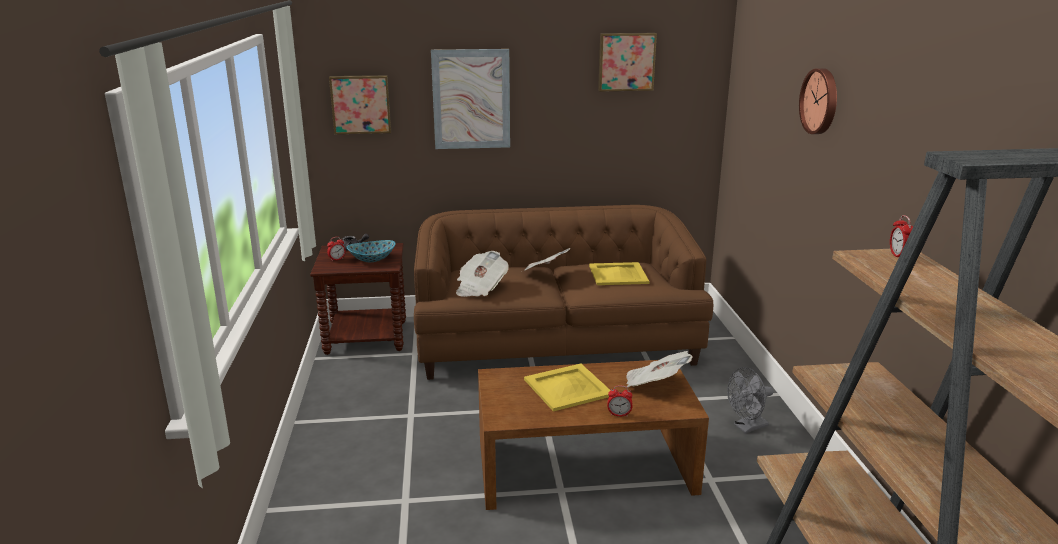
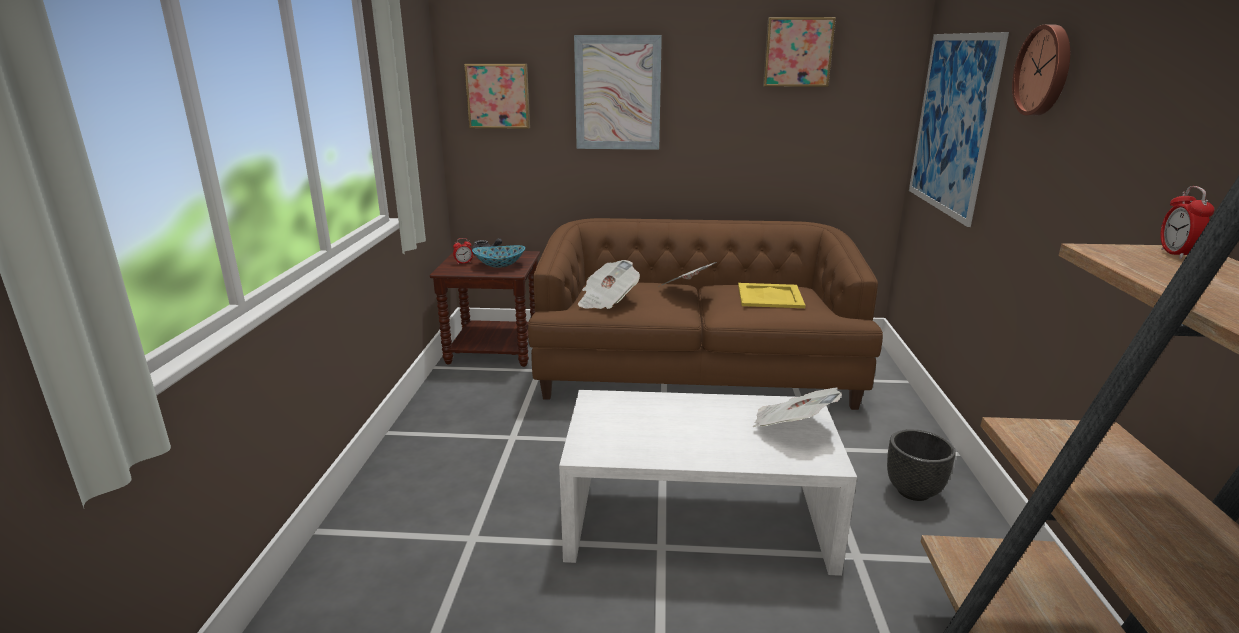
camera: 10 degrees right, 0 degrees up
brown coffee table [478,360,709,510] -> white coffee table [559,390,857,576]
yellow tray [524,364,611,412] -> none
alarm clock [607,385,633,417] -> none
grey fan [727,367,774,433] -> black planter [887,429,955,501]
none -> picture [909,32,1009,227]

